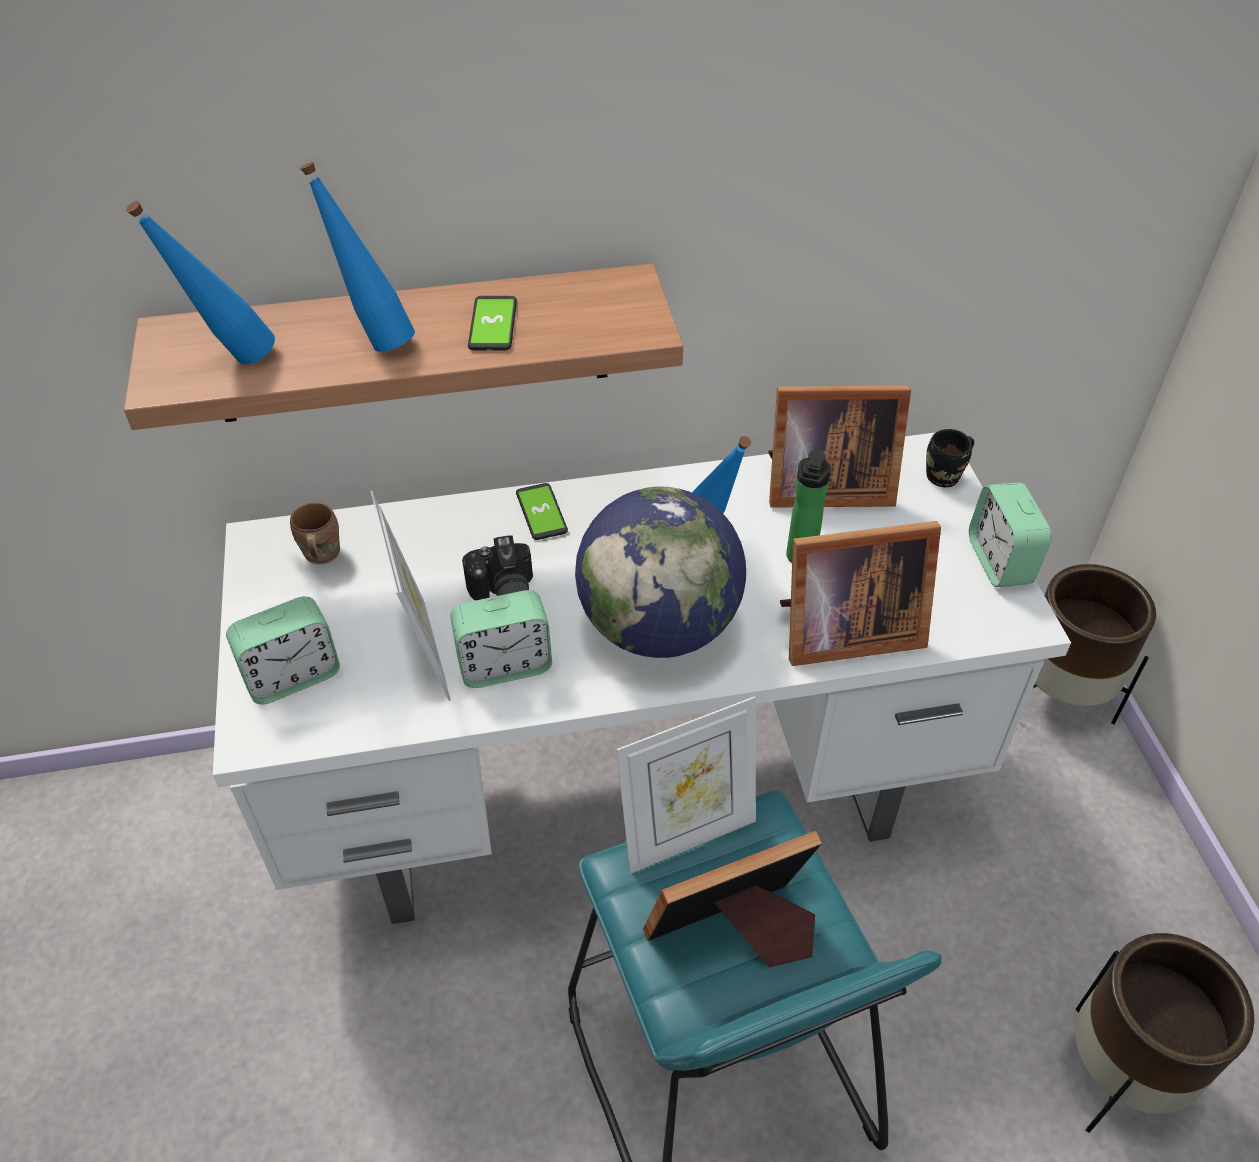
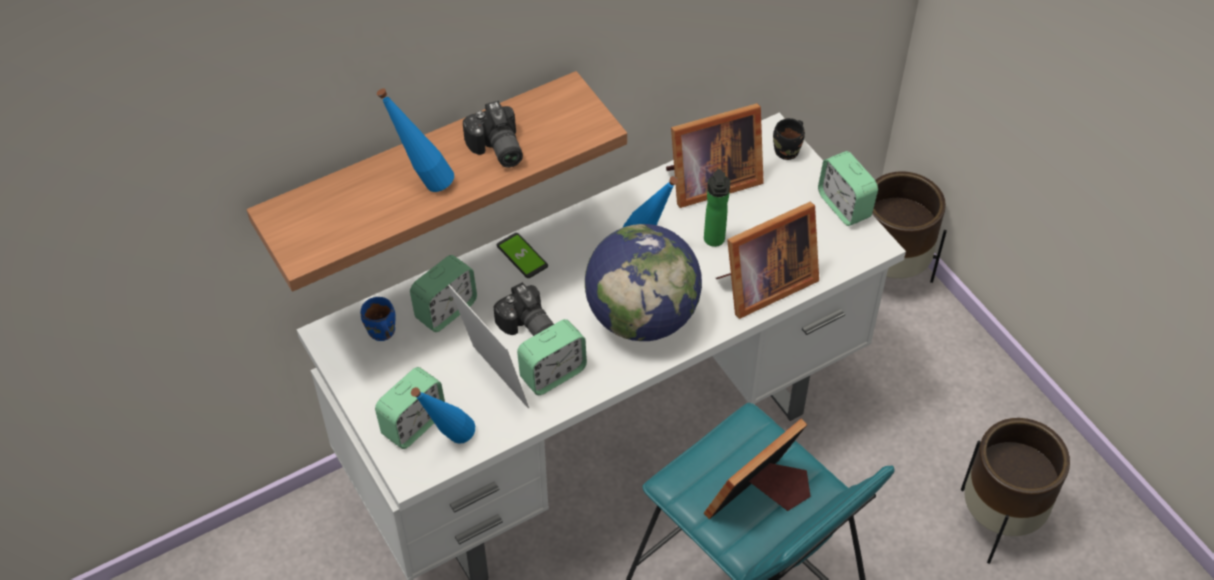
camera: 20 degrees left, 5 degrees up
blue bottle [126,201,275,364] -> blue bottle moved to [411,387,475,444]
brown mug [290,503,340,564] -> blue mug [361,297,396,341]
phone [468,296,517,350] -> camera [463,101,523,167]
picture frame [616,696,756,874] -> none
none -> alarm clock [410,255,477,332]

